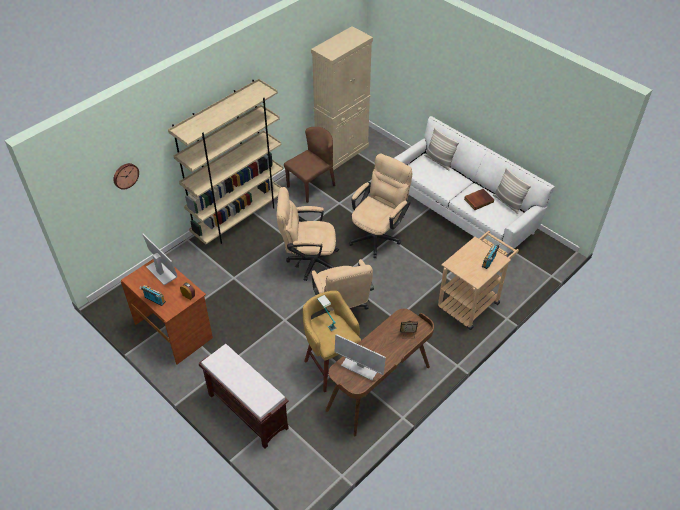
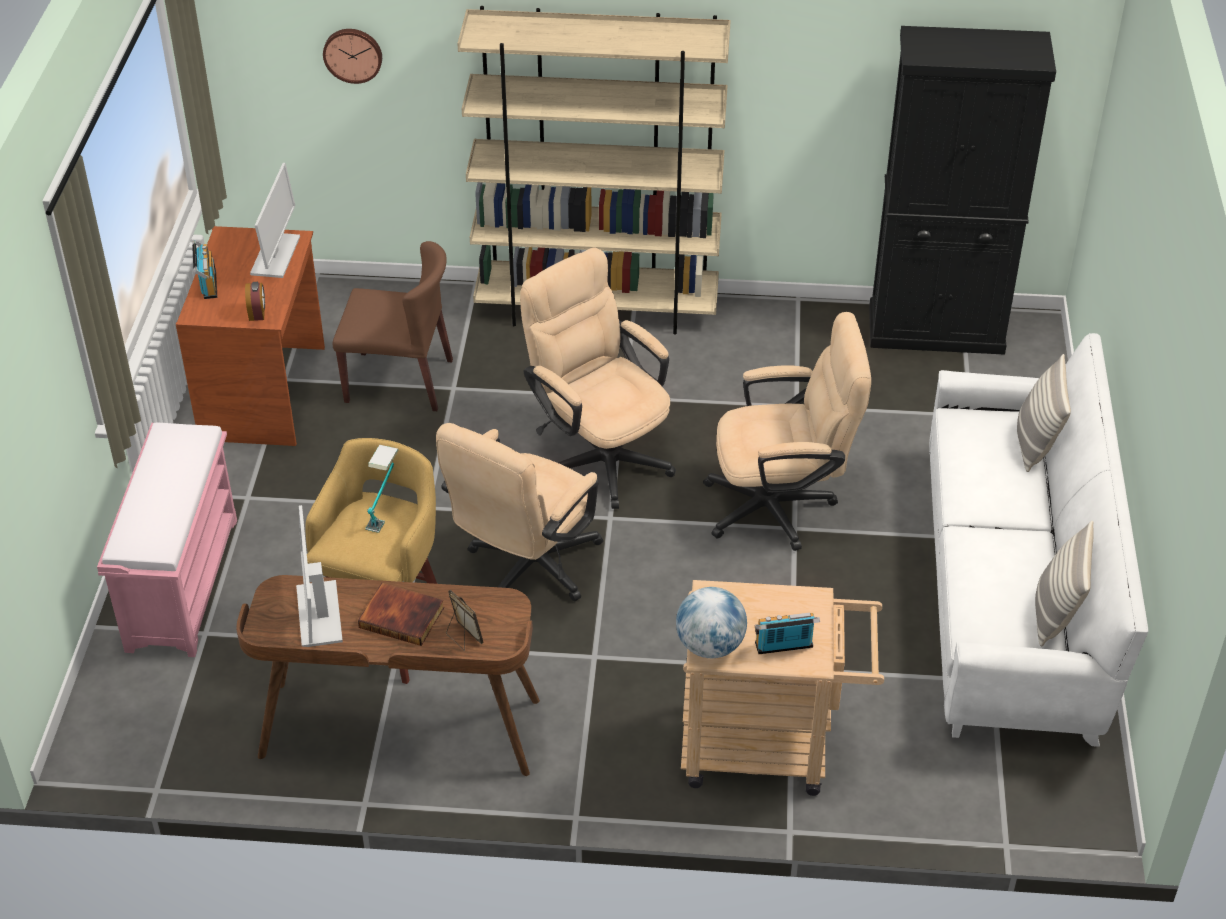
camera: 50 degrees right, 5 degrees down
brown bench [199,344,289,449] -> pink bench [97,423,237,657]
brown chair [284,127,335,203] -> brown chair moved to [333,241,453,411]
beige cabinet [311,26,373,170] -> black cabinet [869,26,1056,355]
book [464,189,494,210] -> book moved to [358,583,444,646]
none -> globe [676,587,747,658]

